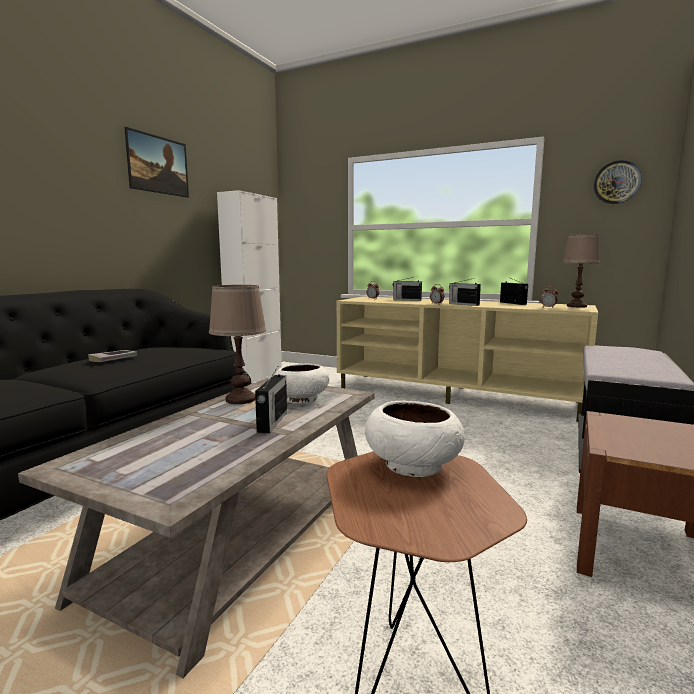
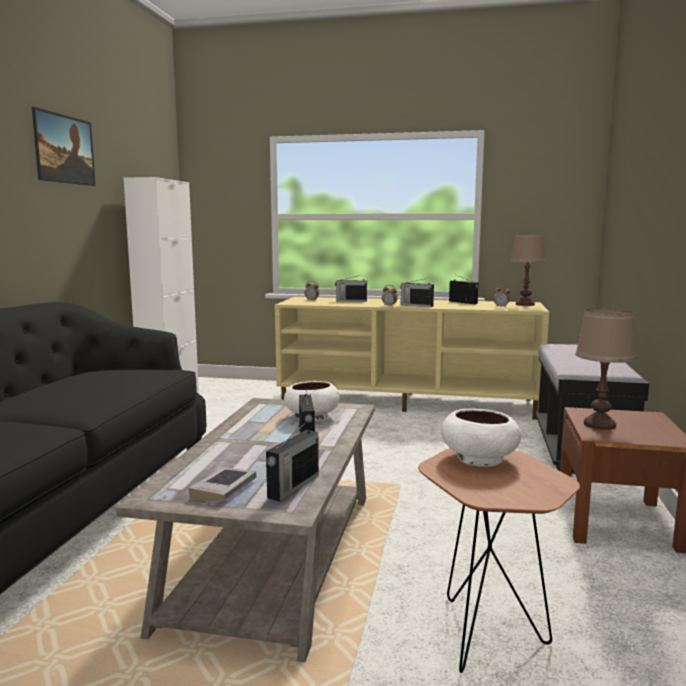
camera: 15 degrees left, 0 degrees up
book [88,350,138,362] -> book moved to [189,467,256,502]
brown table lamp [209,285,266,404] -> brown table lamp moved to [575,308,637,430]
wall clock [594,160,642,204] -> none
none -> radio [266,424,319,502]

